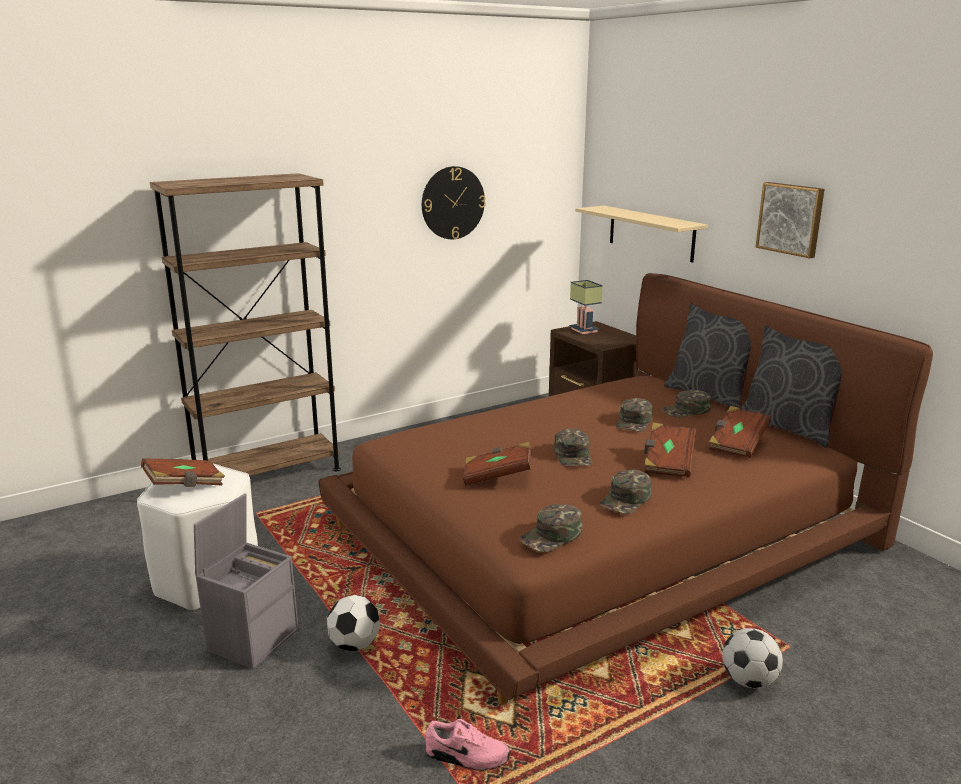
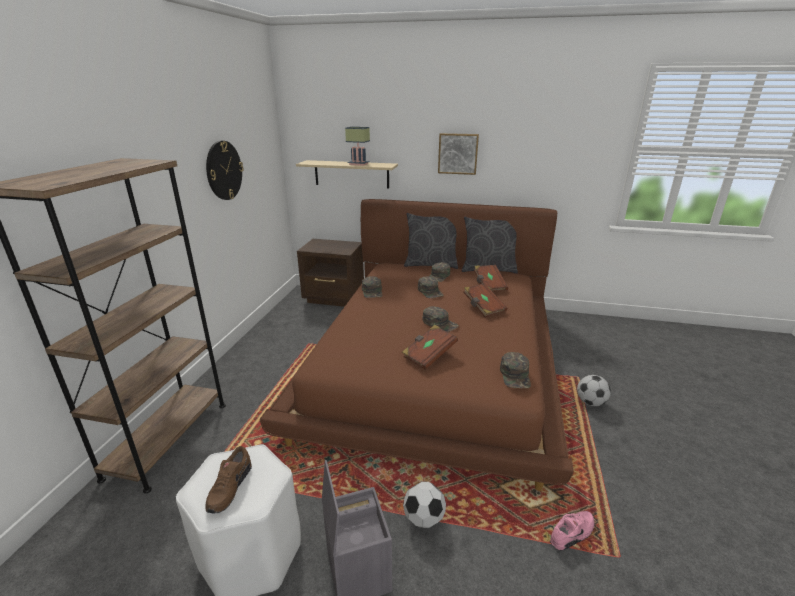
camera: 45 degrees left, 5 degrees up
brown book [141,459,225,487] -> brown shoe [205,446,252,513]
table lamp [569,280,603,334] -> table lamp moved to [345,127,370,166]
green cap [600,470,651,514] -> green cap moved to [362,276,382,298]

